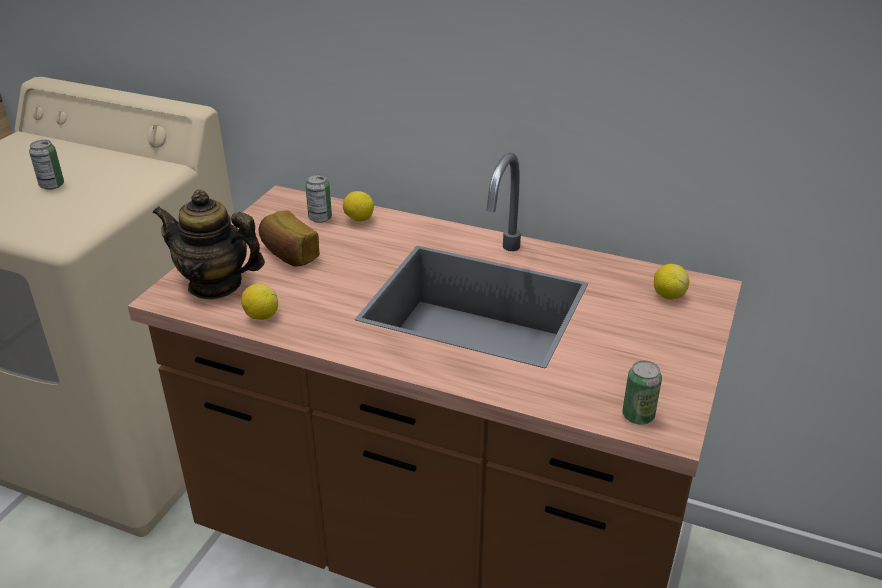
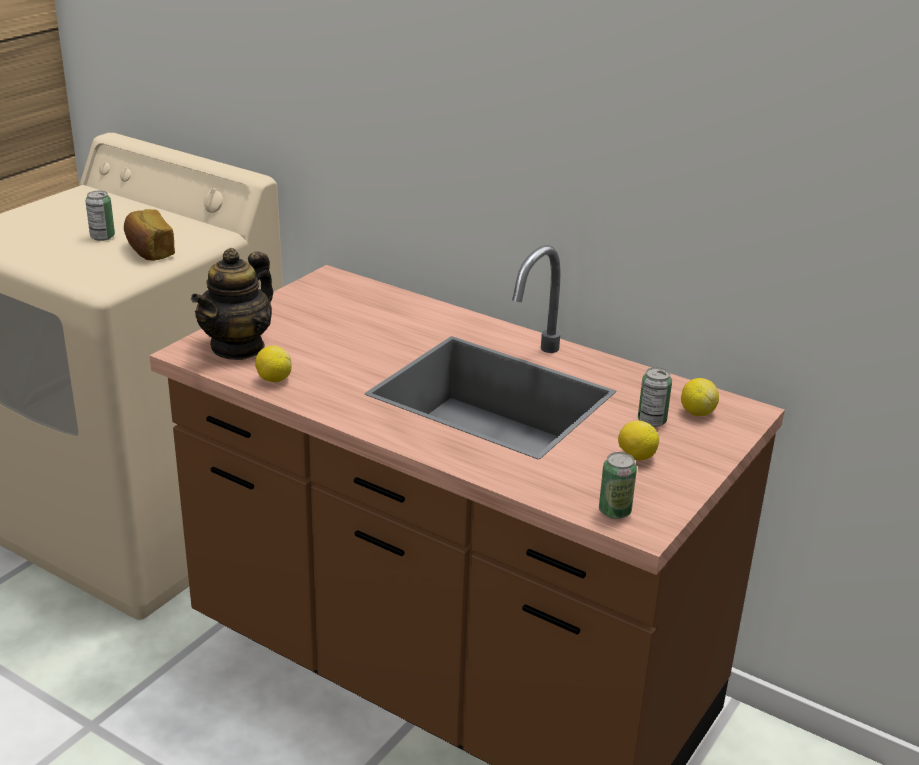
camera: 10 degrees right, 5 degrees down
teapot [152,190,265,300] -> teapot turned 90 degrees counterclockwise [191,248,273,360]
bread [258,210,320,266] -> bread moved to [124,209,175,261]
can [305,174,332,223] -> can moved to [638,367,672,427]
lemon [343,191,374,222] -> lemon moved to [618,421,659,460]

